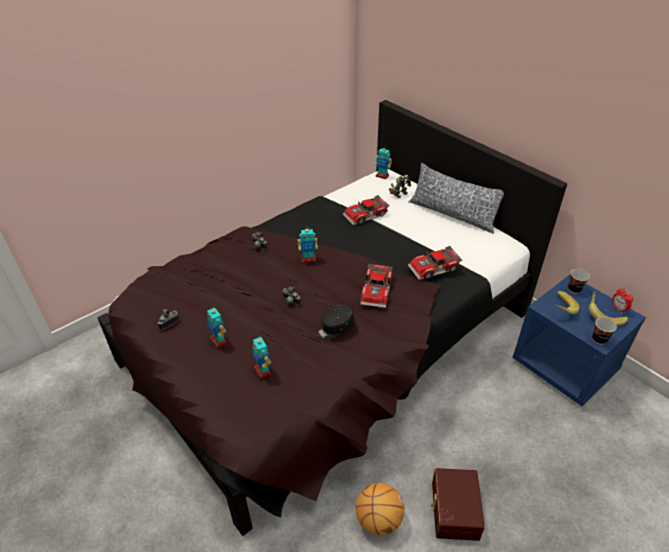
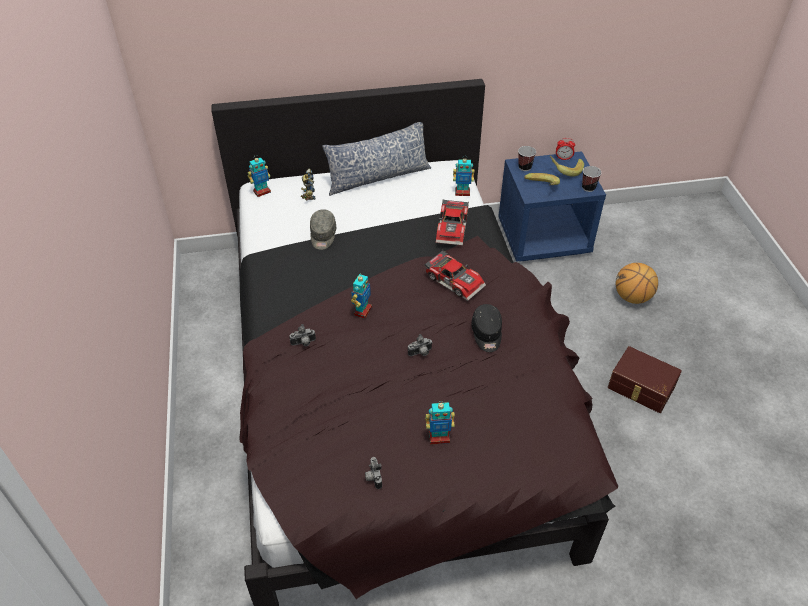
camera: 60 degrees left, 5 degrees up
toy robot [252,336,271,379] -> toy robot moved to [453,157,475,196]
toy car [343,195,390,225] -> grey cap [310,209,336,250]
basketball [355,483,404,535] -> basketball moved to [615,263,658,304]

